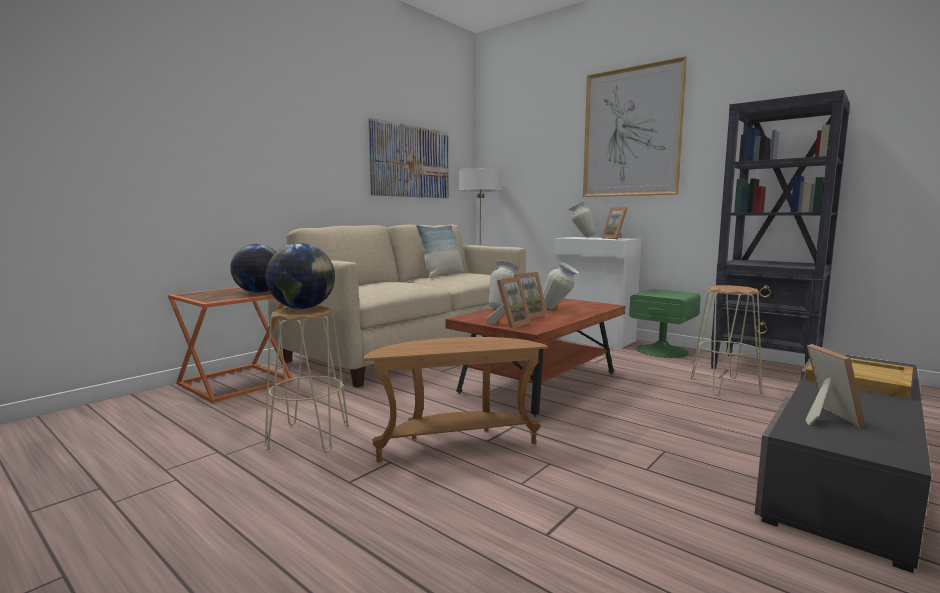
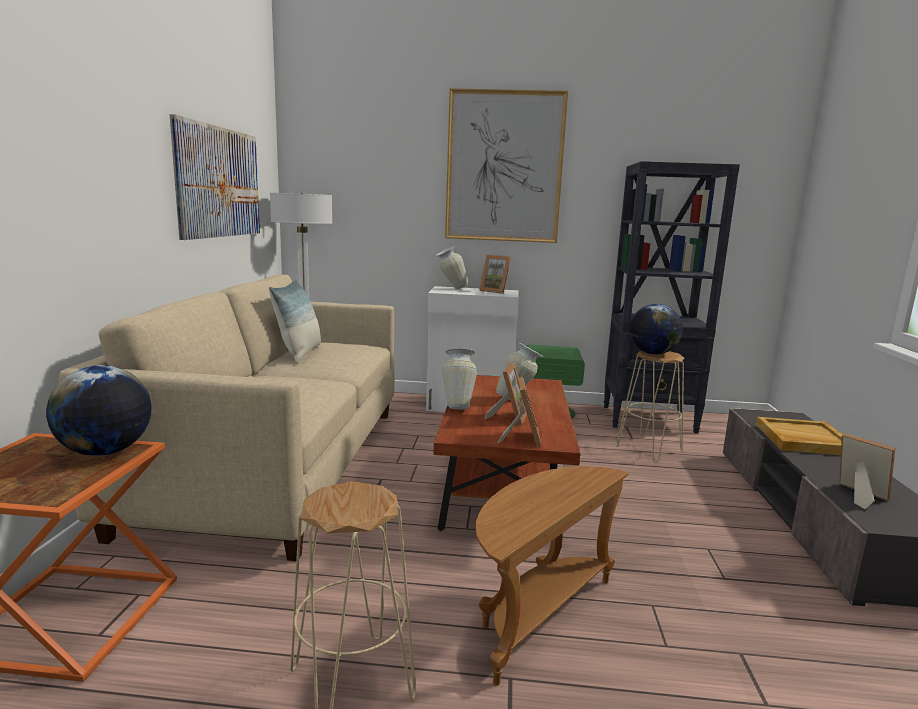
camera: 35 degrees left, 5 degrees up
globe [266,243,335,309] -> globe moved to [629,304,683,355]

